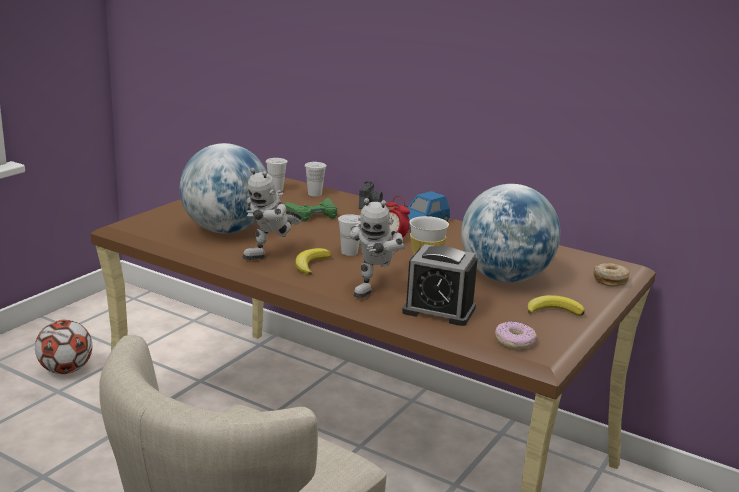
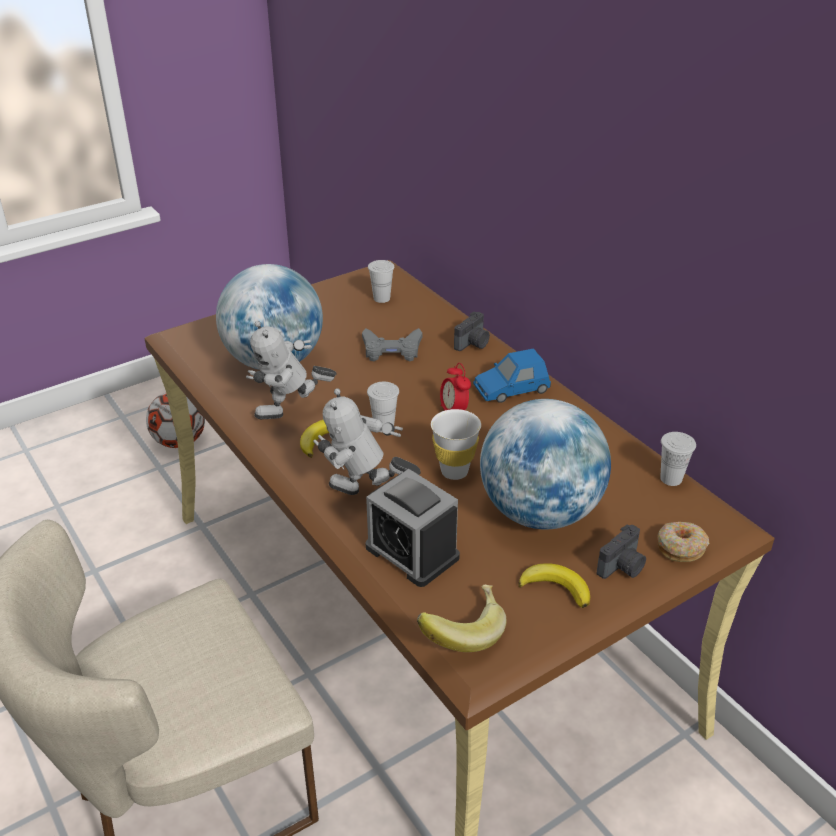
camera: 25 degrees right, 15 degrees up
green game controller [285,198,337,222] -> grey game controller [362,328,422,361]
white cup [305,162,327,196] -> white cup moved to [660,432,696,486]
toy robot [350,198,405,298] -> toy robot turned 60 degrees clockwise [313,388,421,495]
donut [495,321,537,349] -> banana [417,585,507,652]
none -> camera [597,524,646,579]

